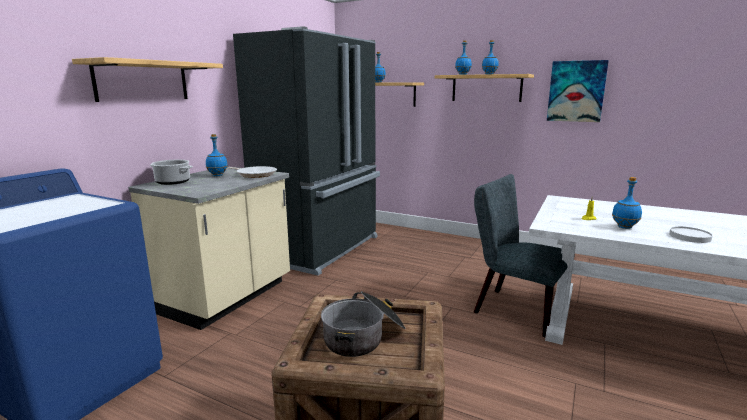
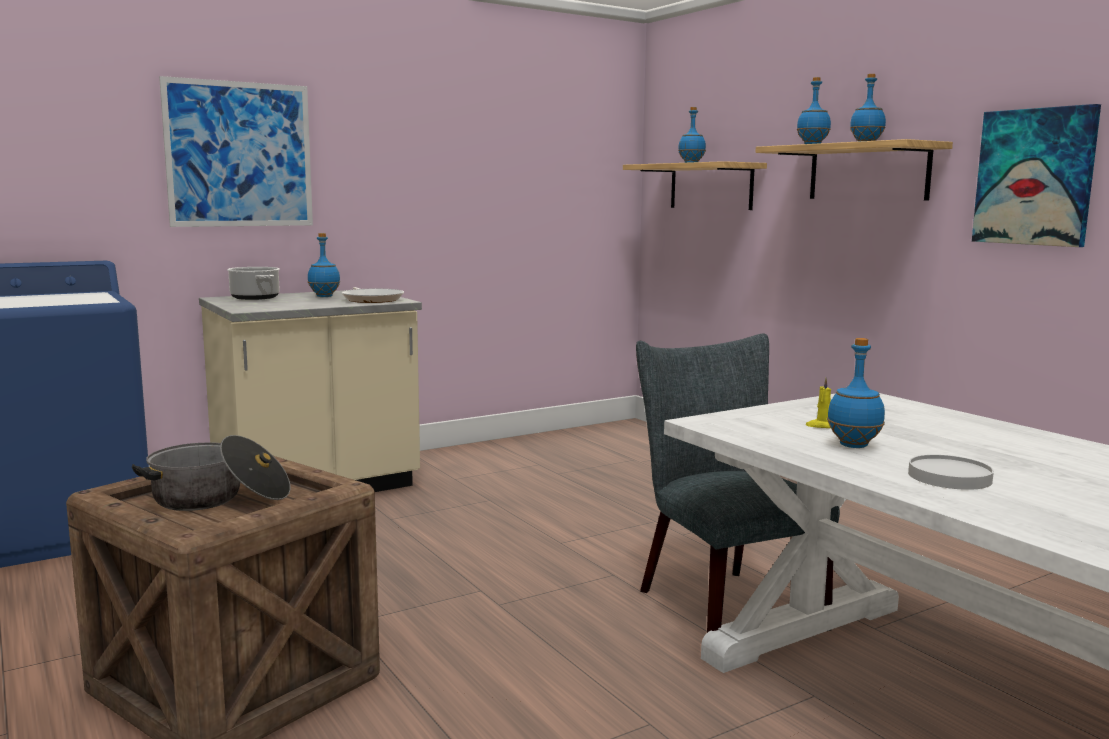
camera: 30 degrees right, 5 degrees down
shelf [72,57,223,102] -> picture [159,76,313,227]
black fridge [233,26,380,276] -> none

